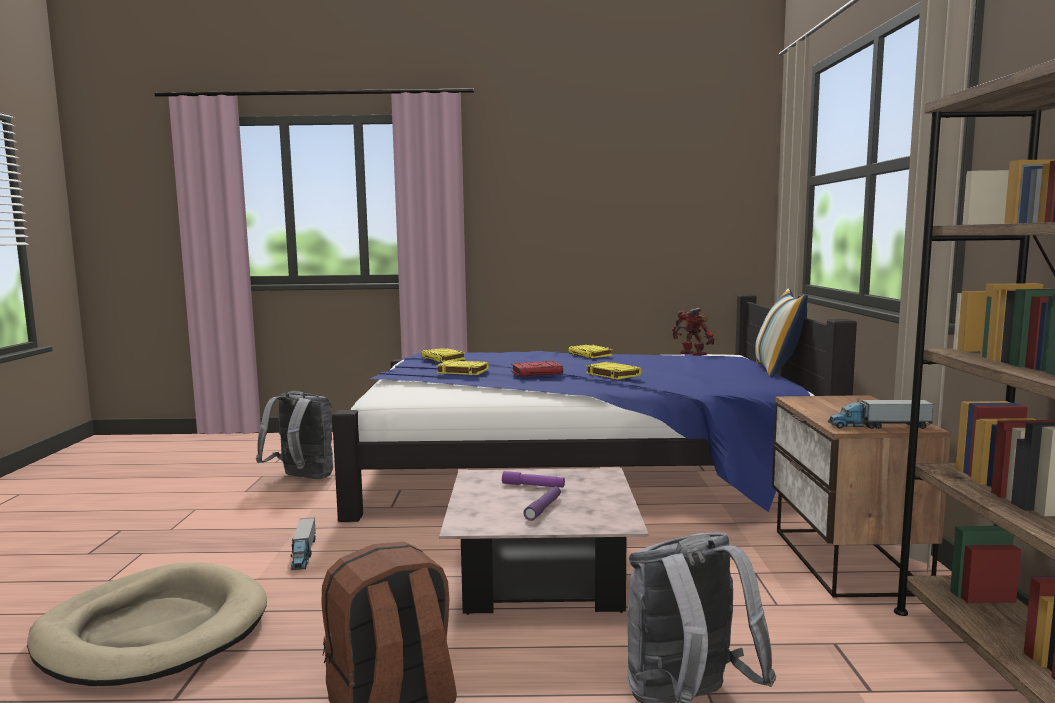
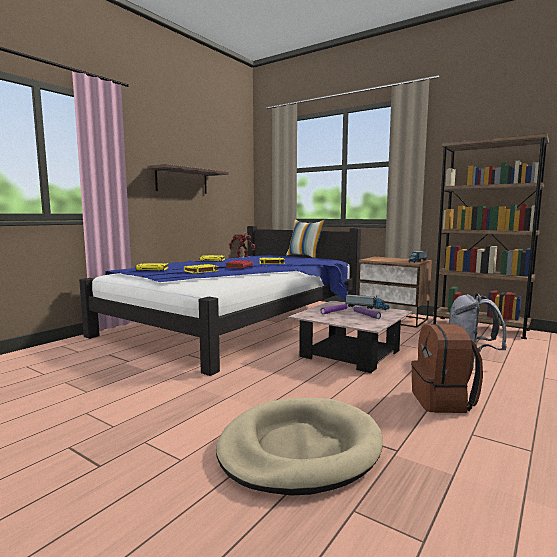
camera: 55 degrees left, 0 degrees up
grey backpack [256,391,333,479] -> none
toy truck [291,518,316,570] -> toy truck moved to [346,294,390,310]
none -> shelf [147,164,229,194]

